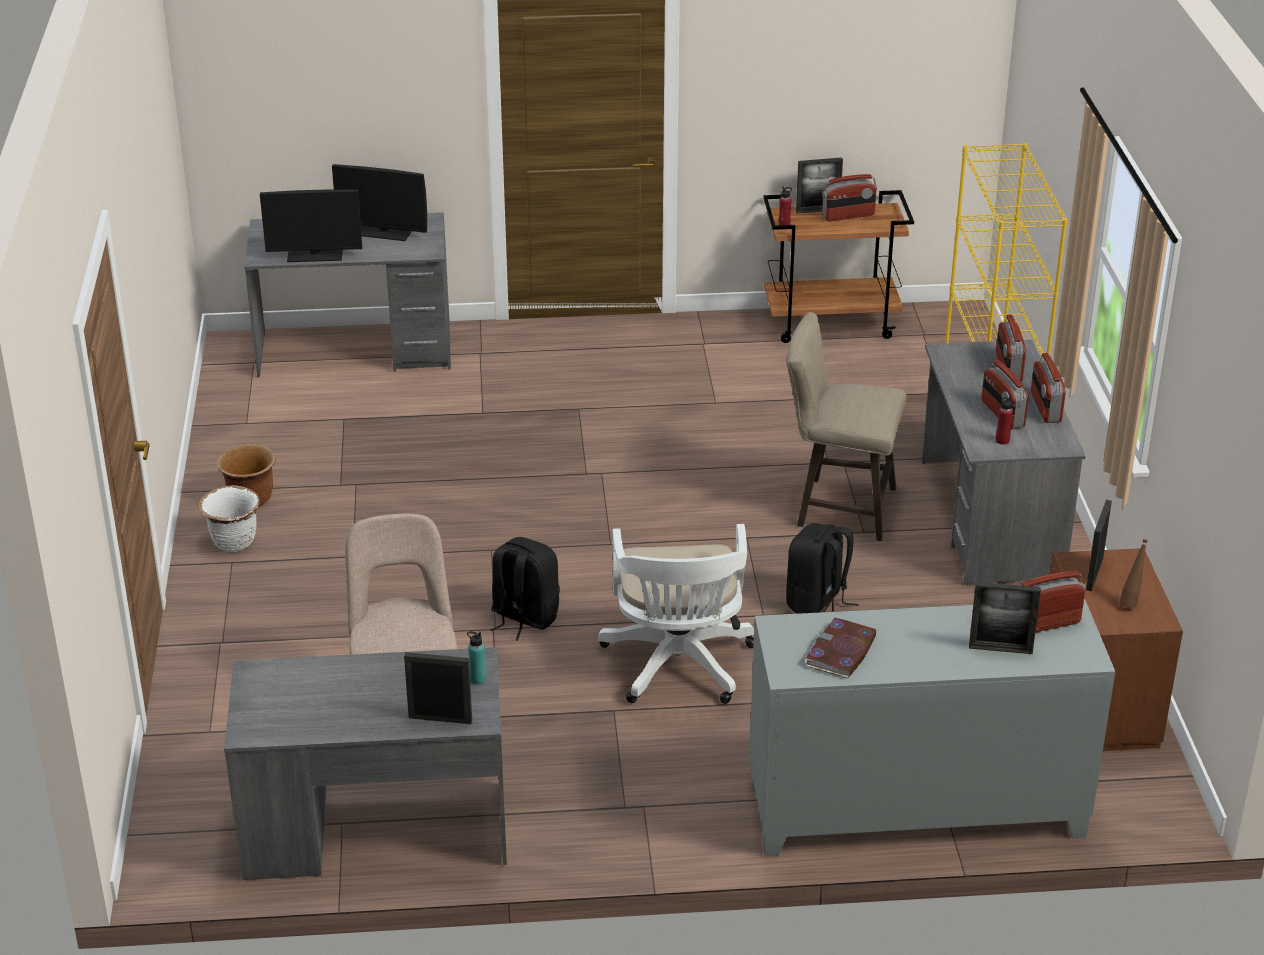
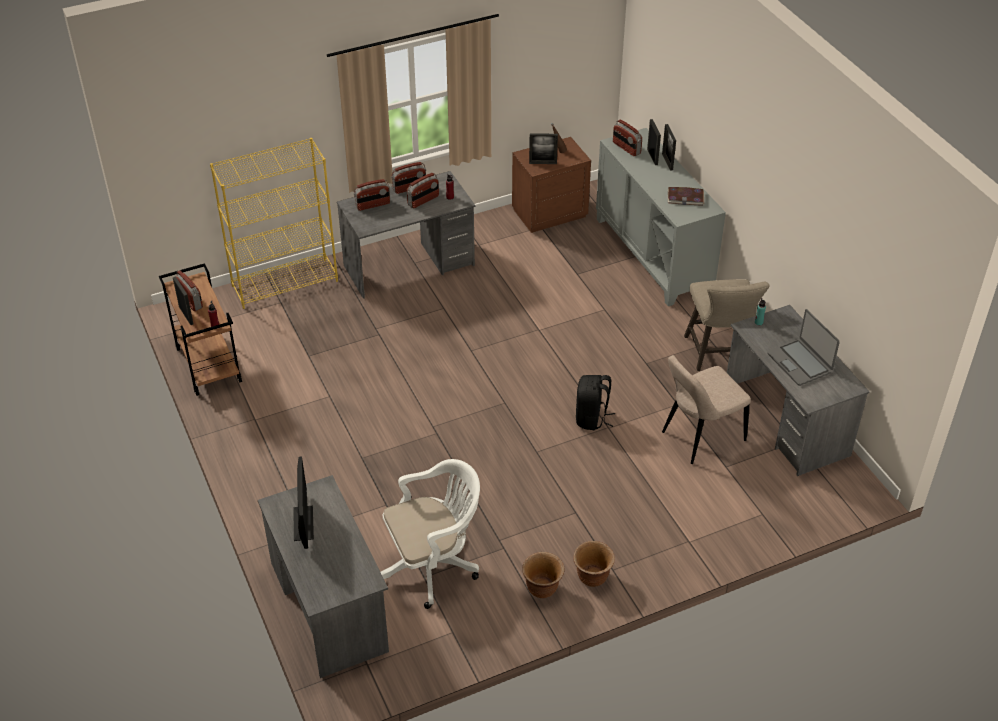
camera: 110 degrees left, 10 degrees up
white planter [198,485,260,552] -> brown planter [573,541,615,587]
monitor [260,190,362,262] -> none
picture frame [404,652,472,724] -> picture frame moved to [662,124,676,171]
white office chair [598,524,754,704] -> white office chair moved to [381,459,480,609]
beige stool [786,312,907,541] -> beige stool moved to [684,279,770,371]
black backpack [786,523,859,614] -> none
none -> laptop [767,309,840,386]

